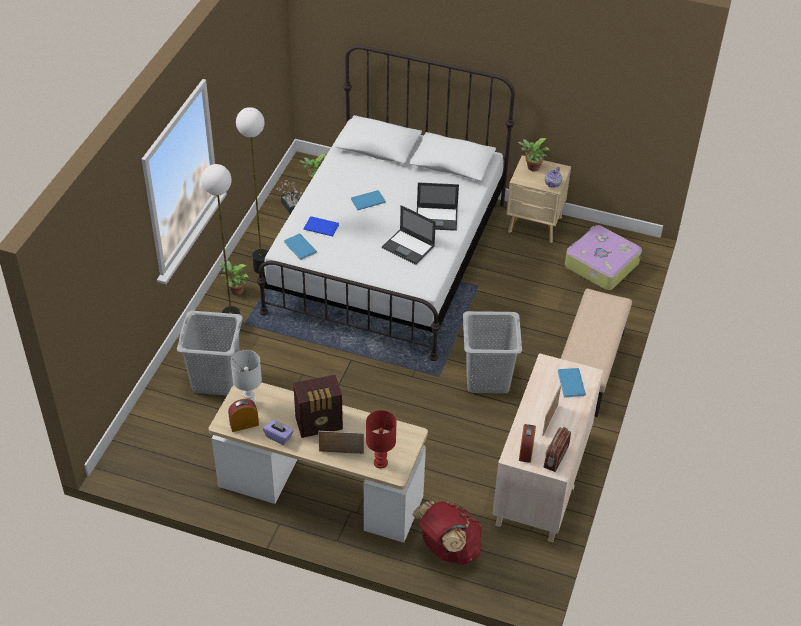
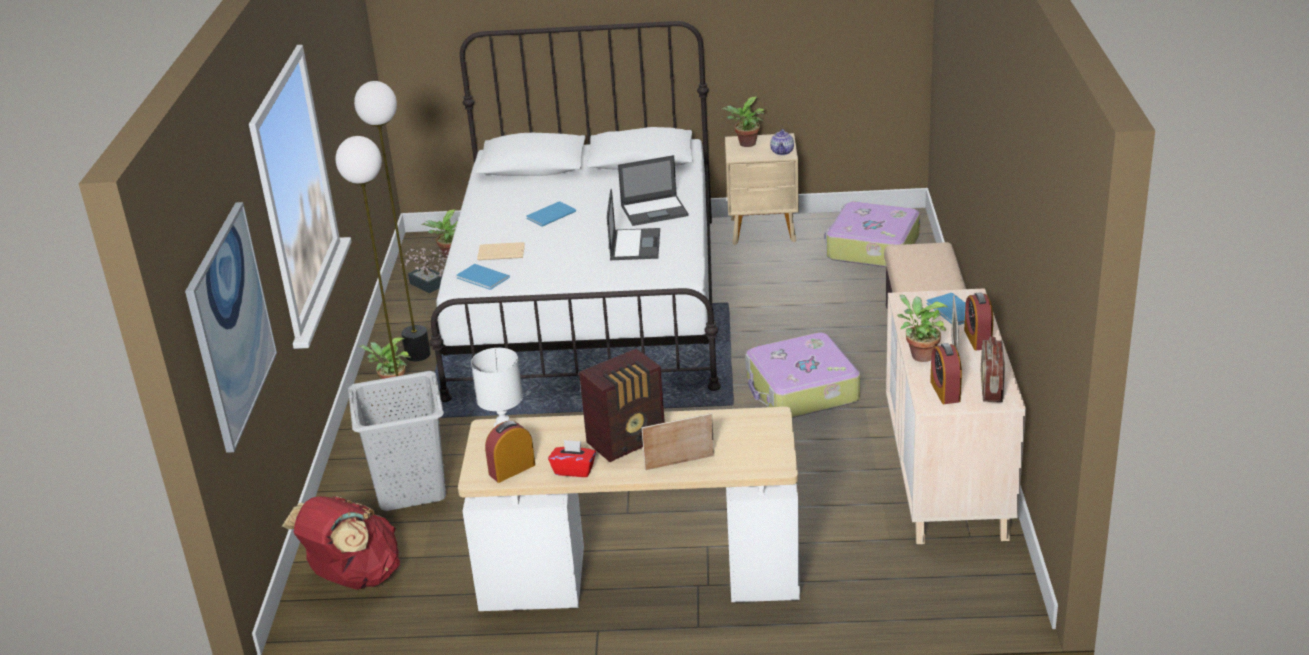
camera: 15 degrees left, 15 degrees down
purple tissue box [263,420,294,445] -> red tissue box [548,440,596,477]
blue book [304,216,339,236] -> beige book [477,242,525,260]
red table lamp [366,410,397,469] -> none
laptop [382,205,436,265] -> laptop turned 105 degrees counterclockwise [607,189,660,260]
red backpack [412,501,482,565] -> red backpack moved to [282,496,400,590]
grey laundry basket [463,311,522,393] -> suitcase [745,332,860,418]
none -> picture [185,202,277,453]
none -> potted plant [897,295,947,362]
none -> alarm clock [964,292,993,350]

